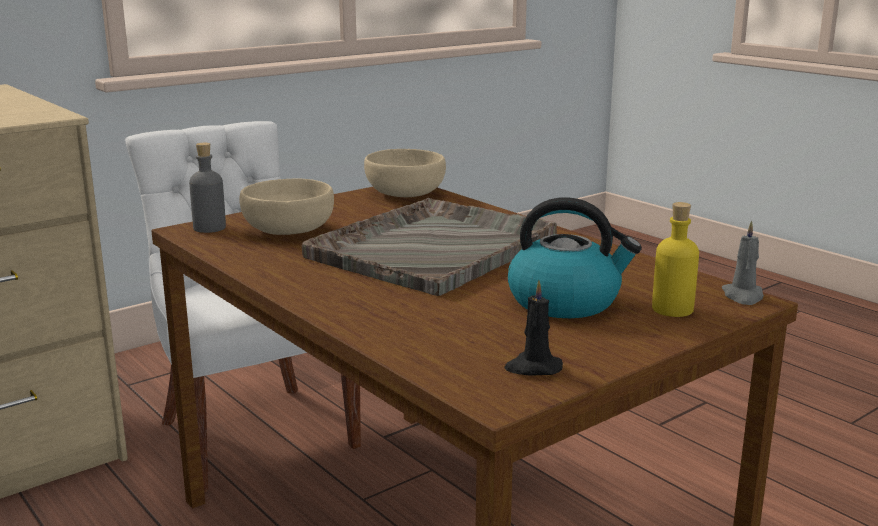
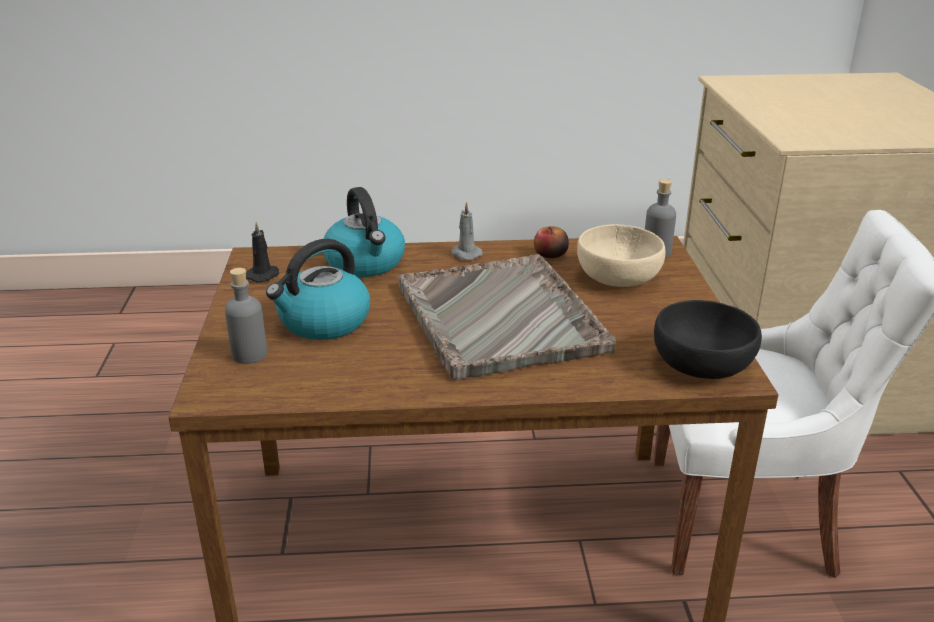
camera: 125 degrees right, 10 degrees up
beige bowl [364,149,446,197] -> black bowl [654,300,762,379]
yellow bottle [652,202,699,317] -> grey bottle [225,268,267,364]
grey candle [722,221,764,305] -> grey candle moved to [451,202,483,260]
none -> kettle [323,187,405,277]
none -> apple [534,226,569,258]

